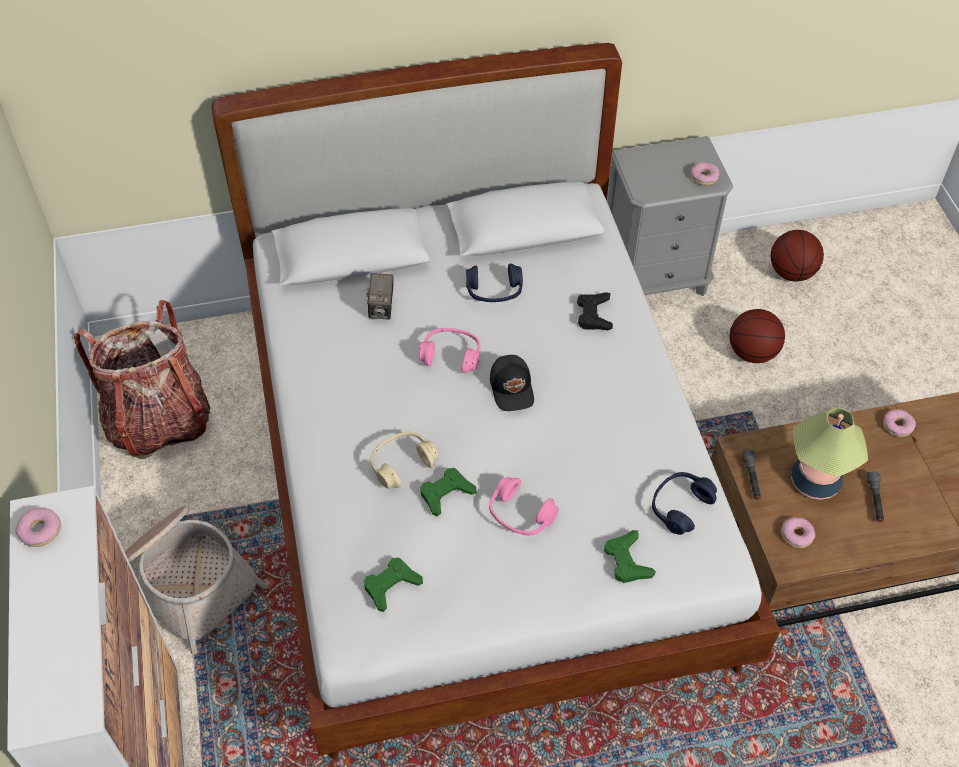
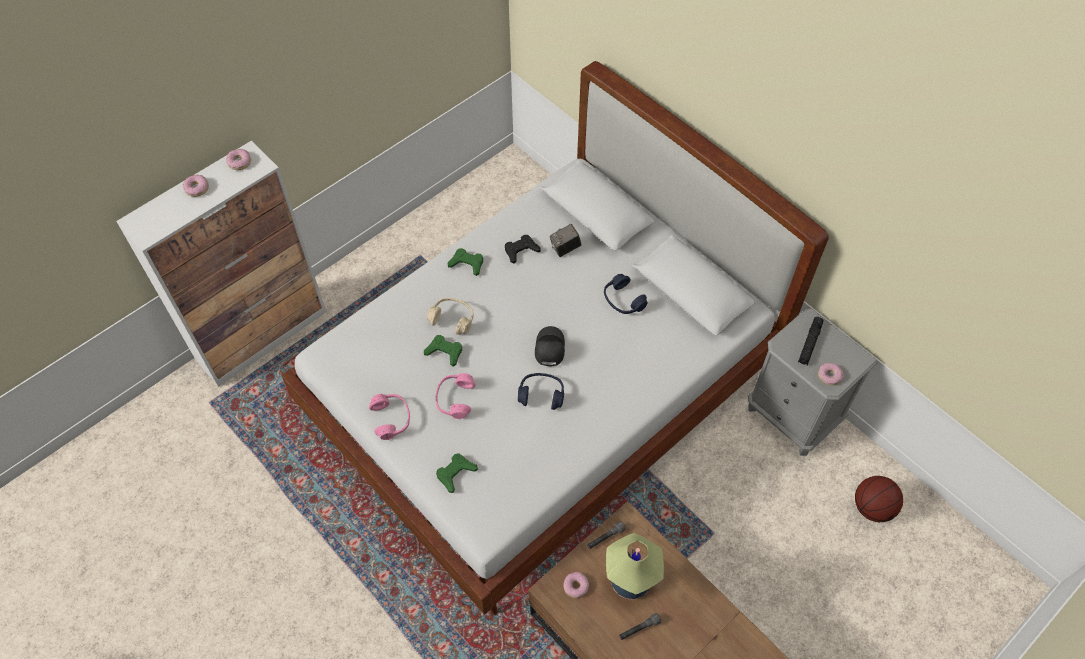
camera: 60 degrees right, 5 degrees up
backpack [74,300,211,459] -> none
basket [124,505,267,654] -> none
green game controller [364,558,423,612] -> green game controller moved to [447,248,483,276]
pink headphones [419,328,480,373] -> pink headphones moved to [369,394,410,440]
black cap [490,355,534,411] -> black cap turned 135 degrees clockwise [535,326,565,366]
black game controller [577,292,613,330] -> black game controller moved to [505,235,540,264]
blue headphones [652,472,717,535] -> blue headphones moved to [518,373,564,410]
basketball [729,309,785,363] -> none
donut [883,409,916,437] -> donut moved to [183,175,209,197]
none -> black flashlight [798,317,824,365]

